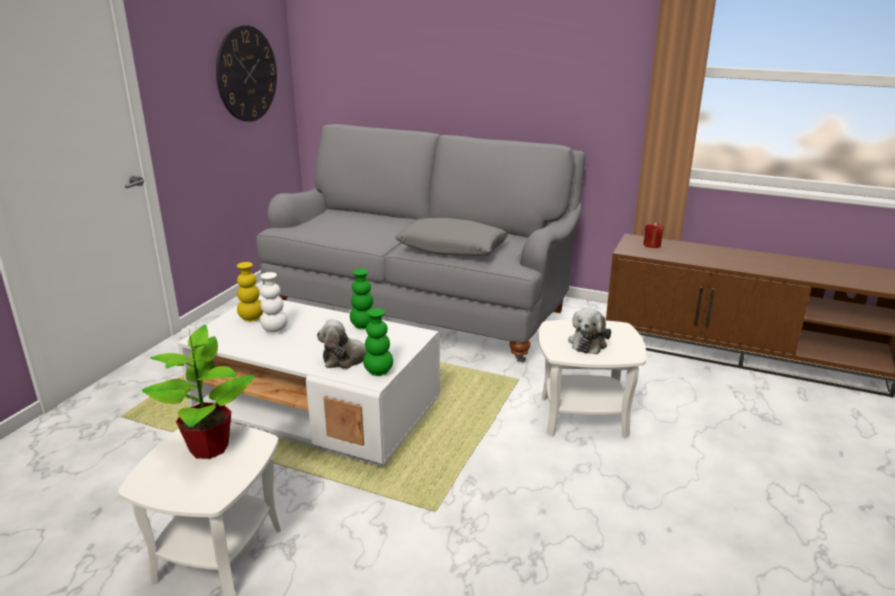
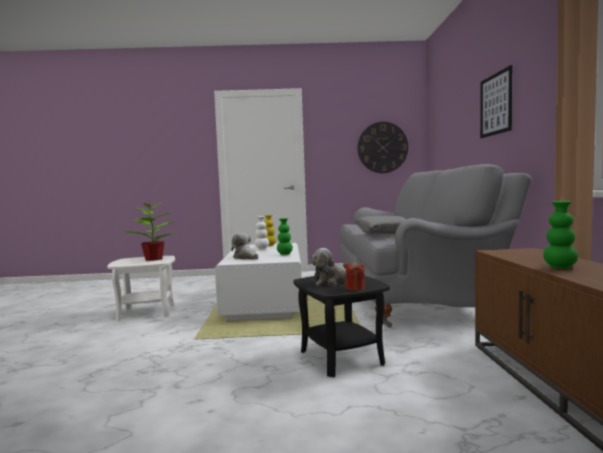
camera: 65 degrees right, 20 degrees down
green vase [363,308,393,376] -> green vase moved to [543,201,578,269]
white side table [538,319,646,438] -> black side table [293,276,390,377]
red candle [643,221,664,248] -> red candle moved to [345,261,365,291]
none -> picture [480,65,512,138]

